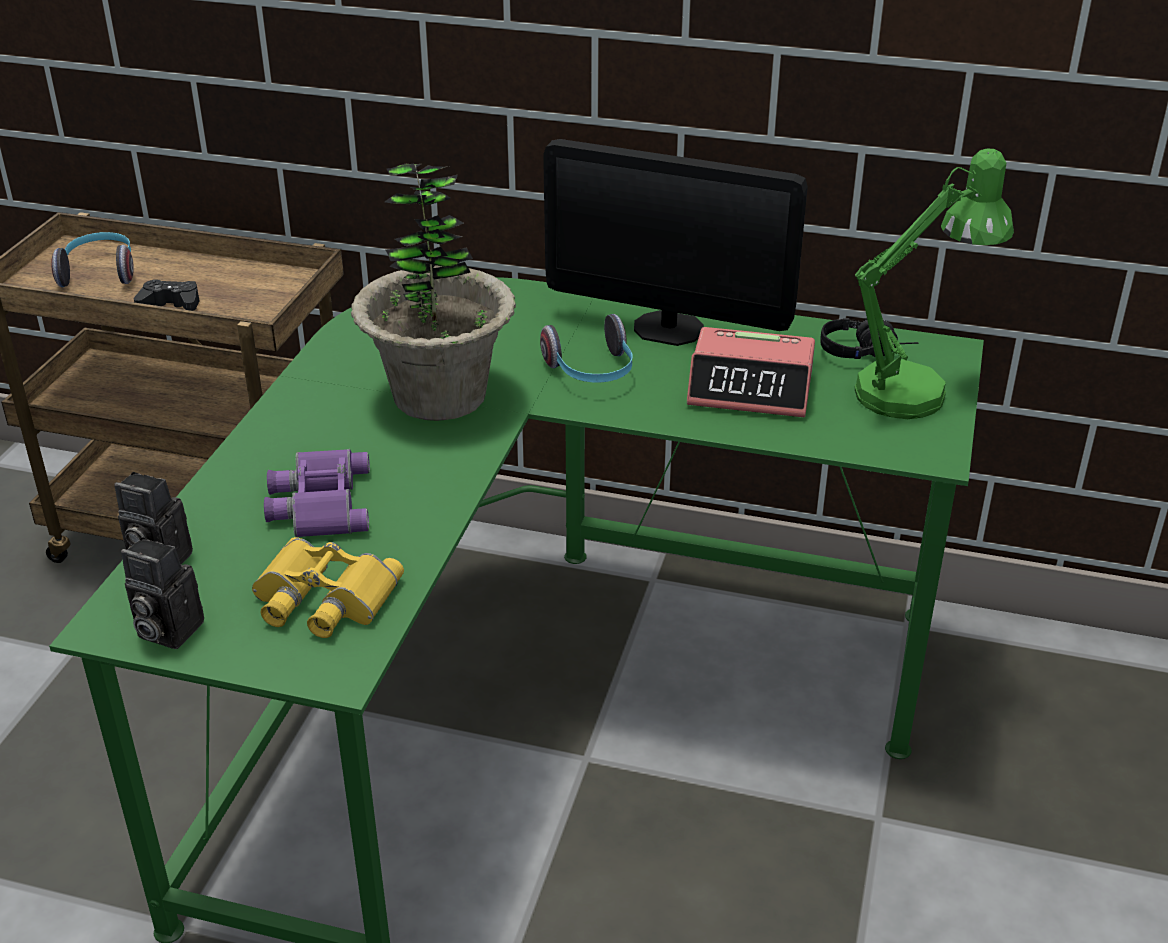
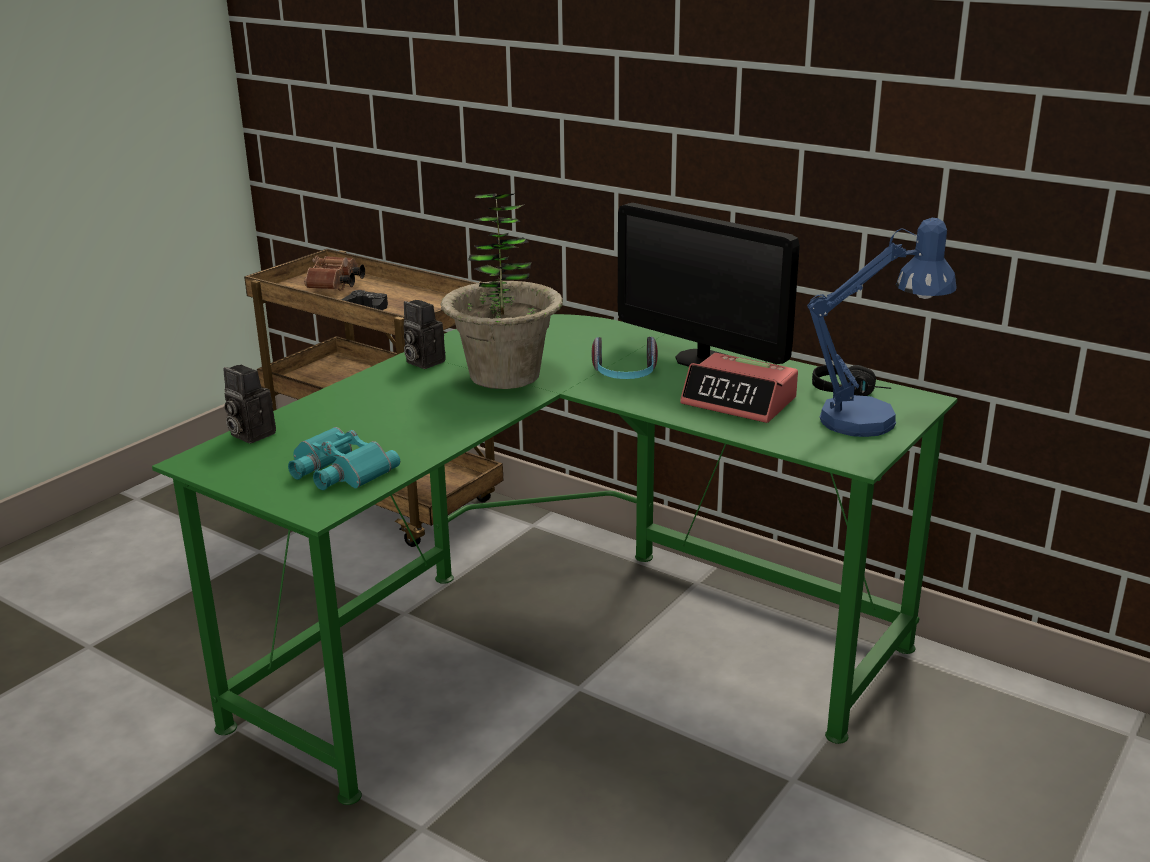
camera: 20 degrees right, 10 degrees down
headphones [51,232,134,287] -> brown binoculars [304,256,365,291]
camera [121,537,204,649] -> camera moved to [403,300,446,369]
yellow binoculars [252,537,404,638] -> turquoise binoculars [288,427,400,490]
purple binoculars [264,449,370,537] -> none
green table lamp [855,148,1014,419] -> blue table lamp [807,218,957,437]

